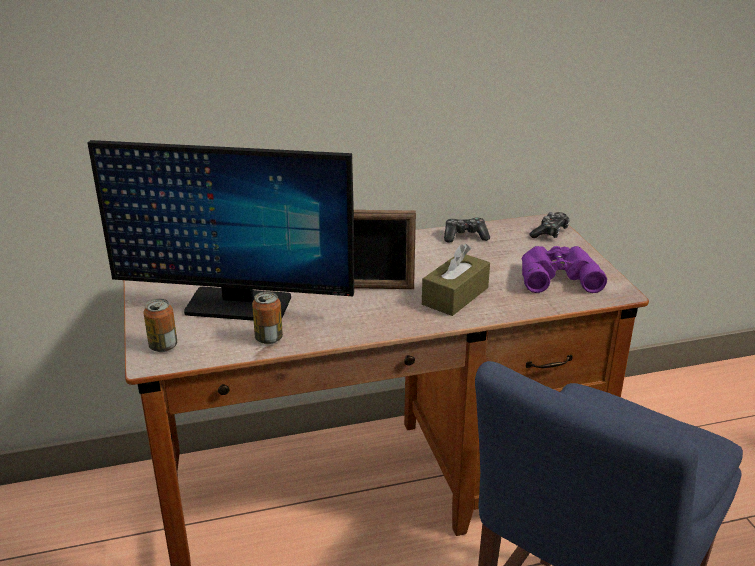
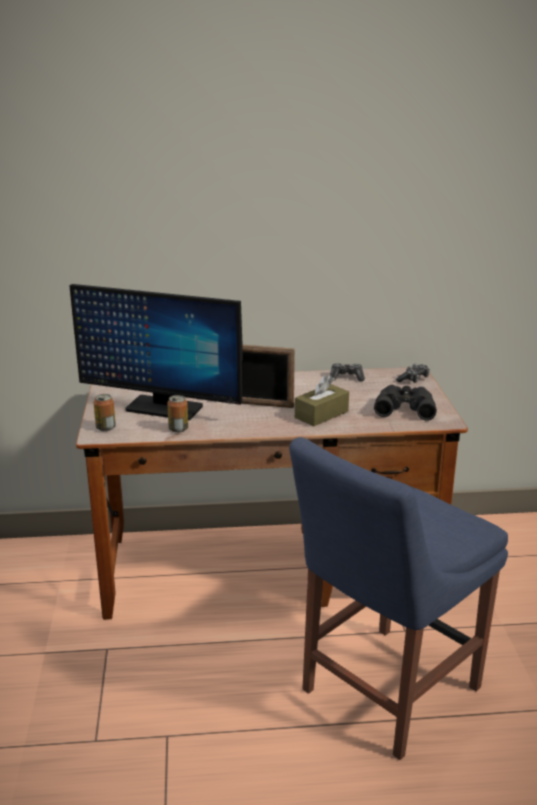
camera: 10 degrees right, 5 degrees down
purple binoculars [522,246,607,293] -> black binoculars [374,385,437,420]

